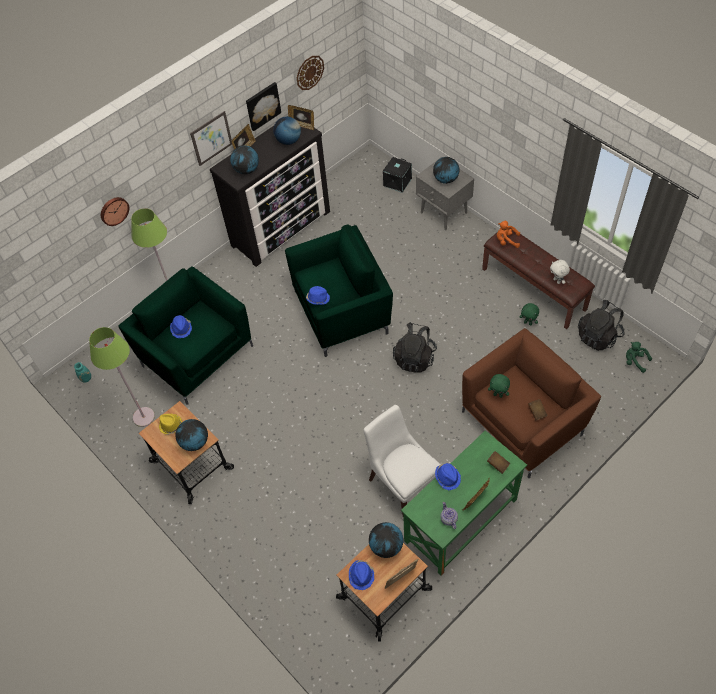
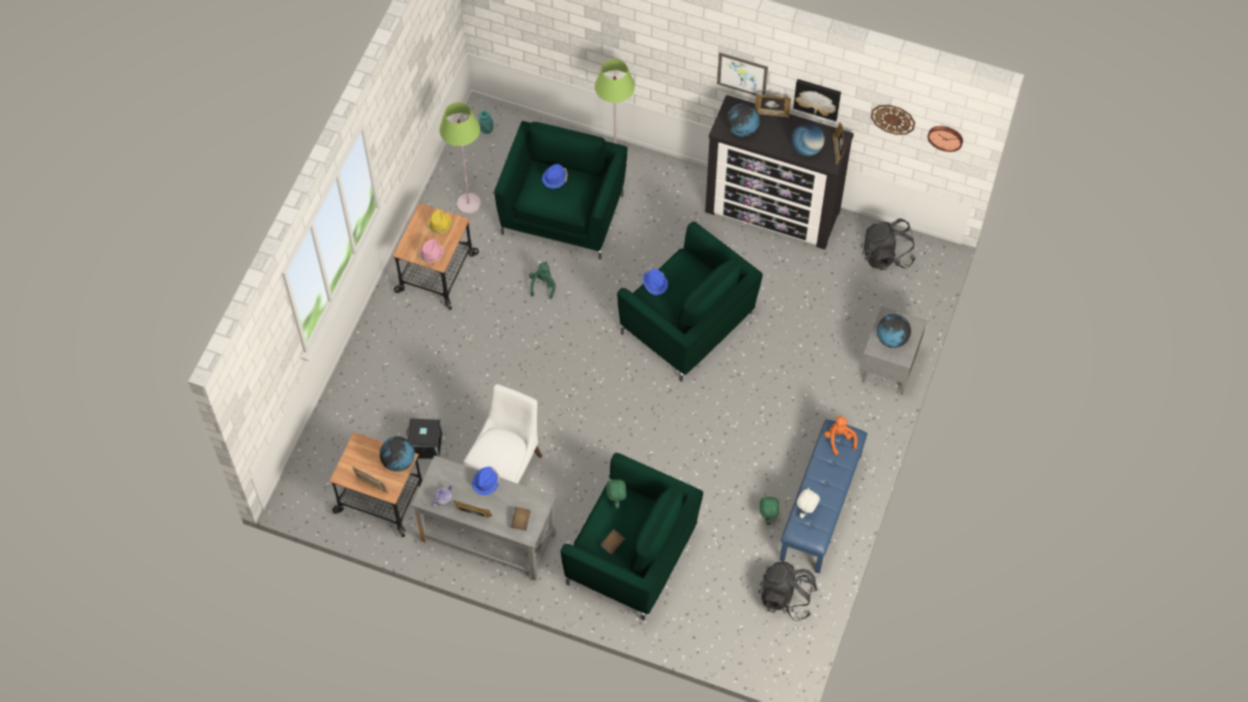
camera: 60 degrees right, 5 degrees up
wall clock [101,197,129,226] -> wall clock moved to [927,126,963,152]
globe [175,419,208,451] -> pink hat [418,239,444,263]
blue hat [349,560,374,590] -> none
black storage box [383,157,412,193] -> black storage box moved to [406,418,442,460]
black backpack [393,322,437,373] -> black backpack moved to [861,219,915,270]
green desk [401,430,527,576] -> grey desk [411,455,556,581]
brown armchair [462,328,601,478] -> green armchair [561,453,703,620]
brown bench [482,228,595,329] -> blue bench [780,420,867,574]
green plush toy [626,342,652,373] -> green plush toy moved to [529,261,556,299]

